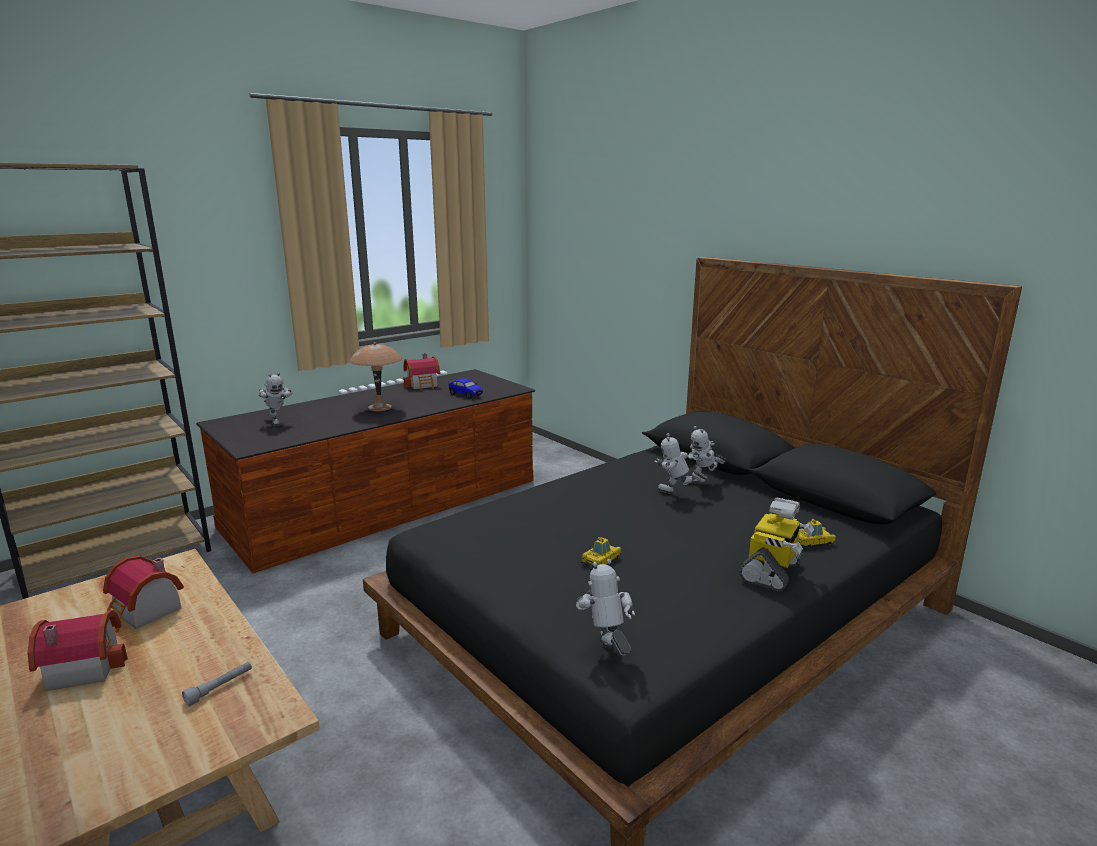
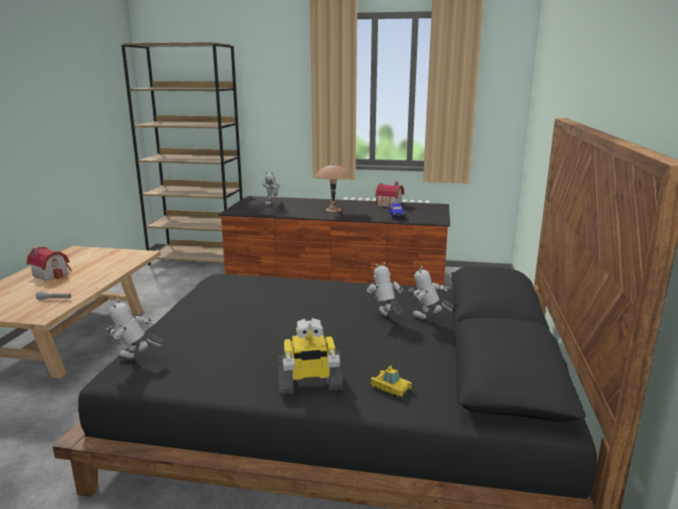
camera: 50 degrees right, 0 degrees up
toy house [103,556,184,632] -> none
toy robot [576,559,635,656] -> toy robot turned 120 degrees counterclockwise [106,299,165,360]
toy car [581,537,621,567] -> none

